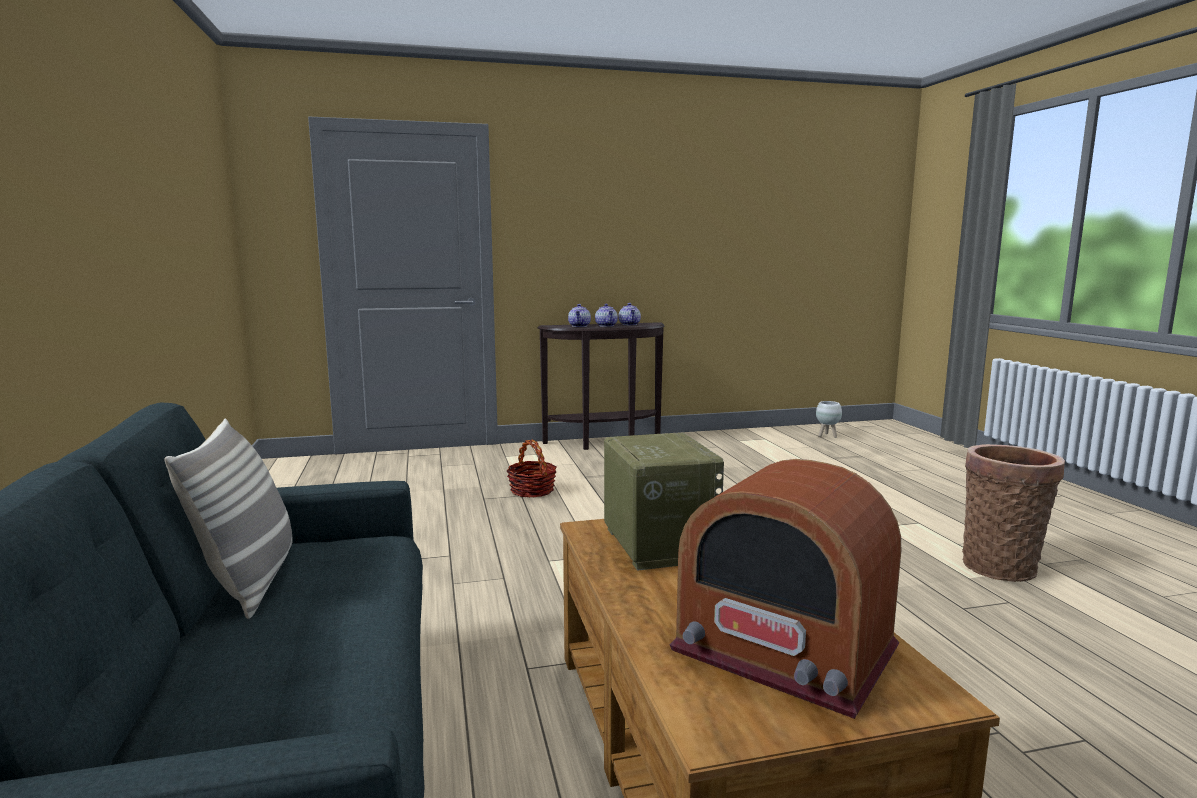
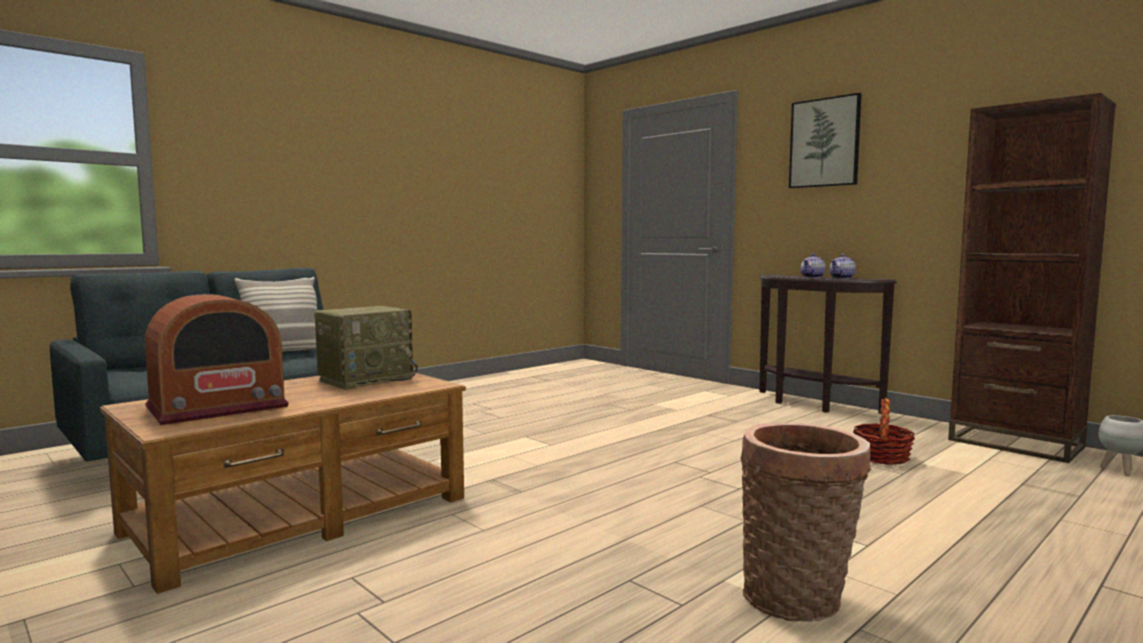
camera: 60 degrees right, 5 degrees down
basket [507,440,557,497] -> basket moved to [853,398,915,465]
teapot [568,304,591,327] -> none
radio [669,459,901,719] -> radio turned 135 degrees counterclockwise [145,294,289,425]
none -> picture [789,93,861,188]
none -> brown bookcase [948,93,1116,463]

